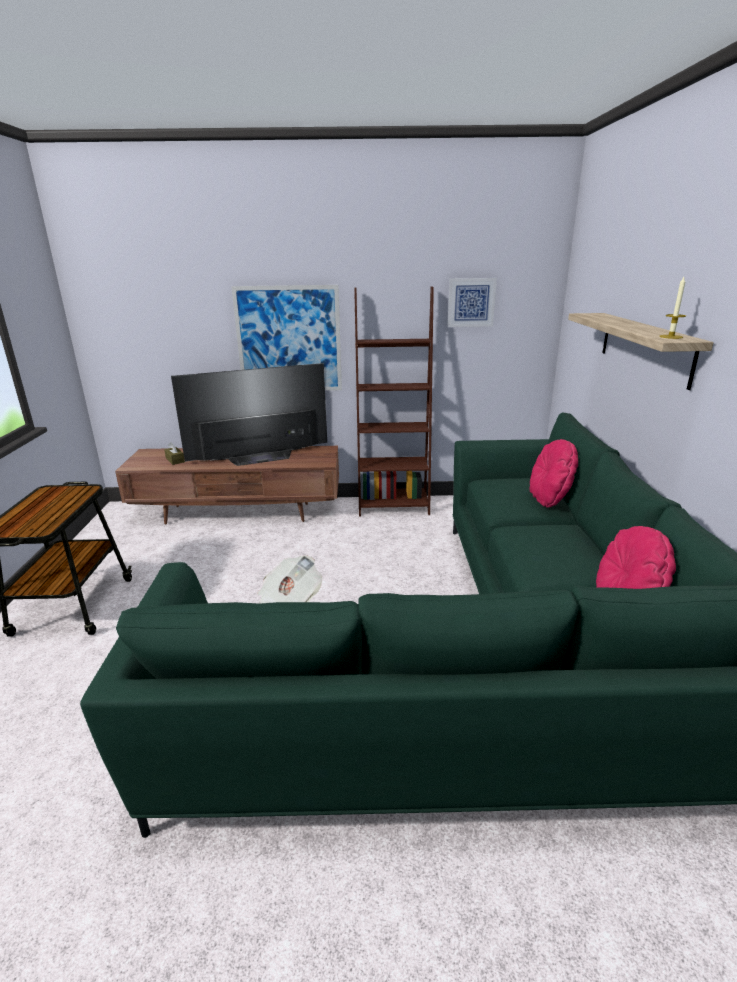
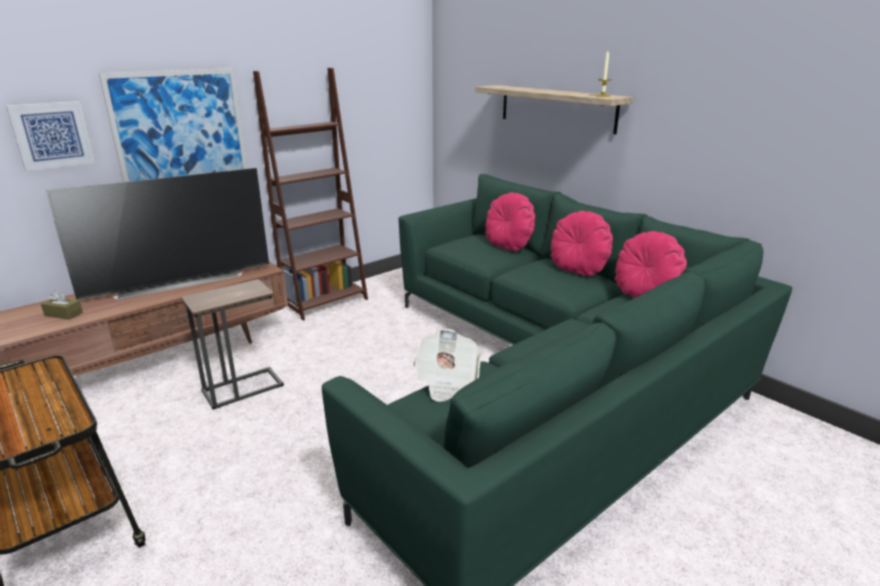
camera: 40 degrees left, 0 degrees up
television [171,363,327,466] -> television turned 150 degrees counterclockwise [46,168,269,300]
picture [447,278,497,327] -> picture moved to [6,101,95,171]
none -> brown side table [181,279,284,410]
none -> pink pillow [551,211,613,277]

